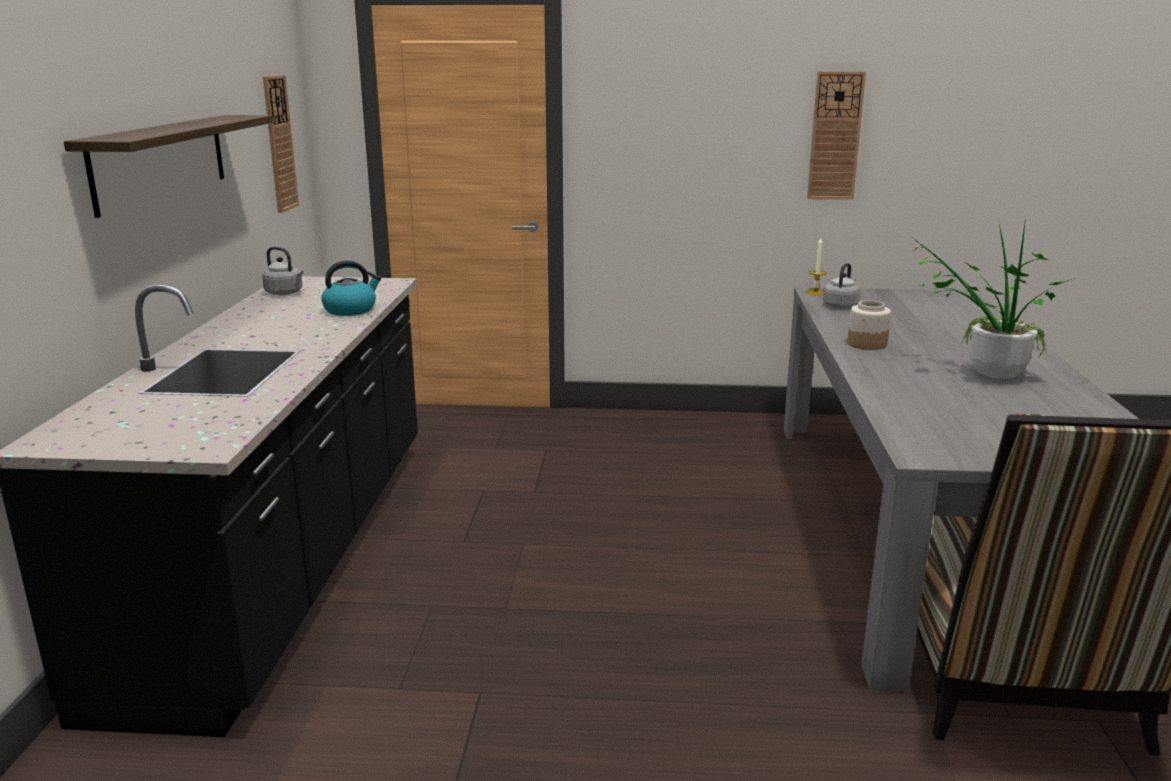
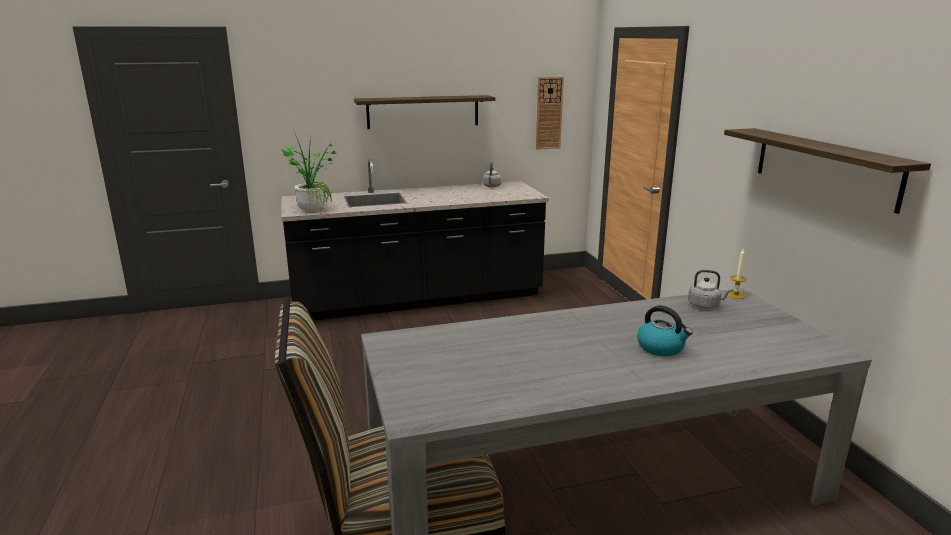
camera: 70 degrees right, 0 degrees up
kettle [321,261,381,316] -> kettle moved to [637,305,693,356]
wall clock [807,71,866,200] -> shelf [724,128,931,214]
jar [847,300,891,350] -> none
potted plant [909,216,1075,379] -> potted plant moved to [281,131,337,212]

